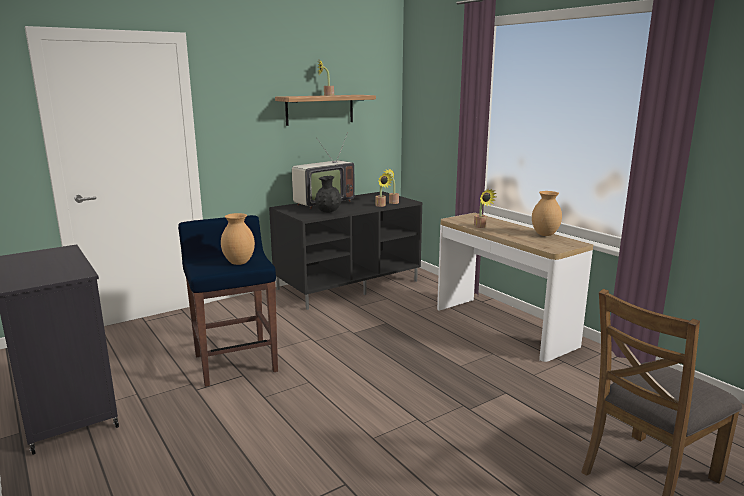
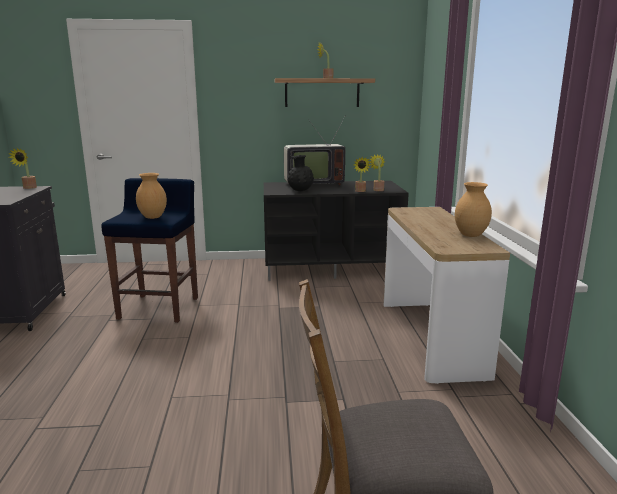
camera: 30 degrees right, 0 degrees up
potted plant [474,189,497,228] -> potted plant moved to [8,147,37,189]

